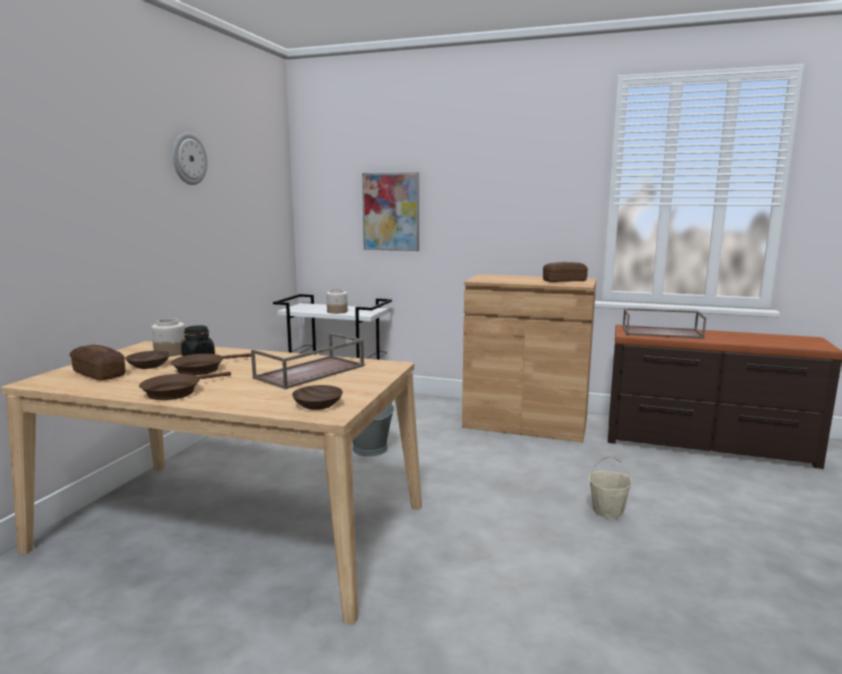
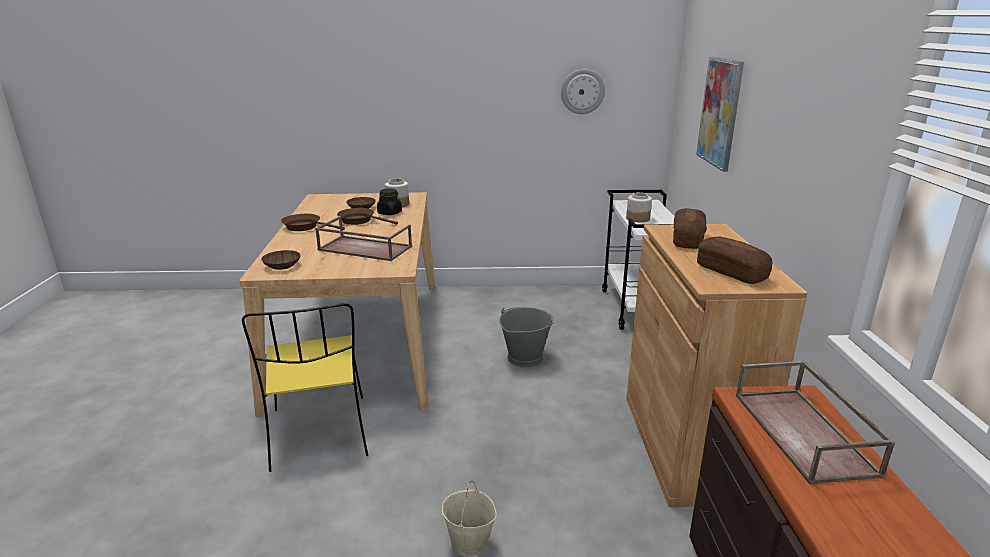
camera: 70 degrees right, 10 degrees up
bread [70,345,126,380] -> bread moved to [673,208,707,249]
wall clock [173,132,207,185] -> wall clock moved to [561,69,605,114]
none -> yellow chair [242,303,368,472]

